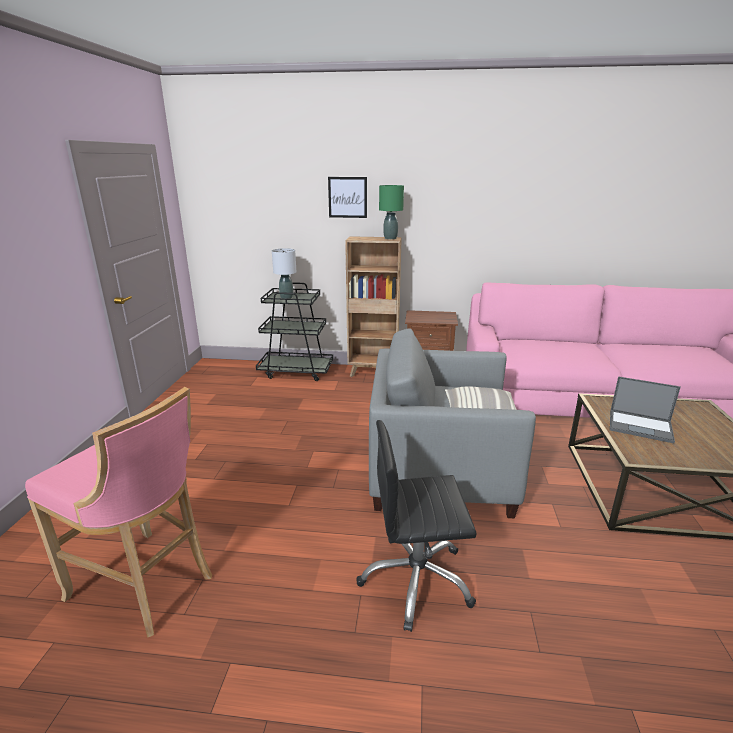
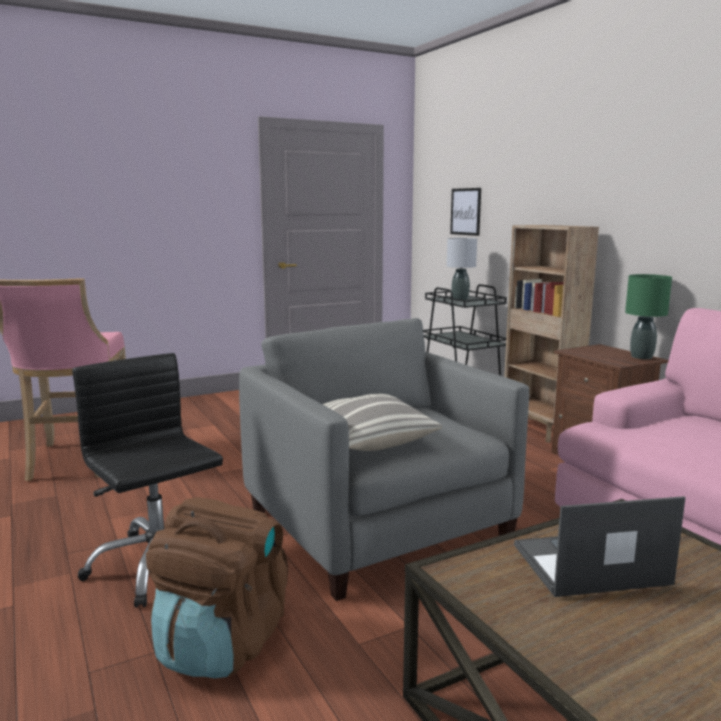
camera: 55 degrees right, 10 degrees down
picture [328,177,367,218] -> picture moved to [450,188,481,236]
green table lamp [379,185,404,239] -> green table lamp moved to [625,274,672,359]
laptop [610,376,681,443] -> laptop turned 90 degrees clockwise [514,496,685,597]
none -> brown backpack [146,497,288,678]

